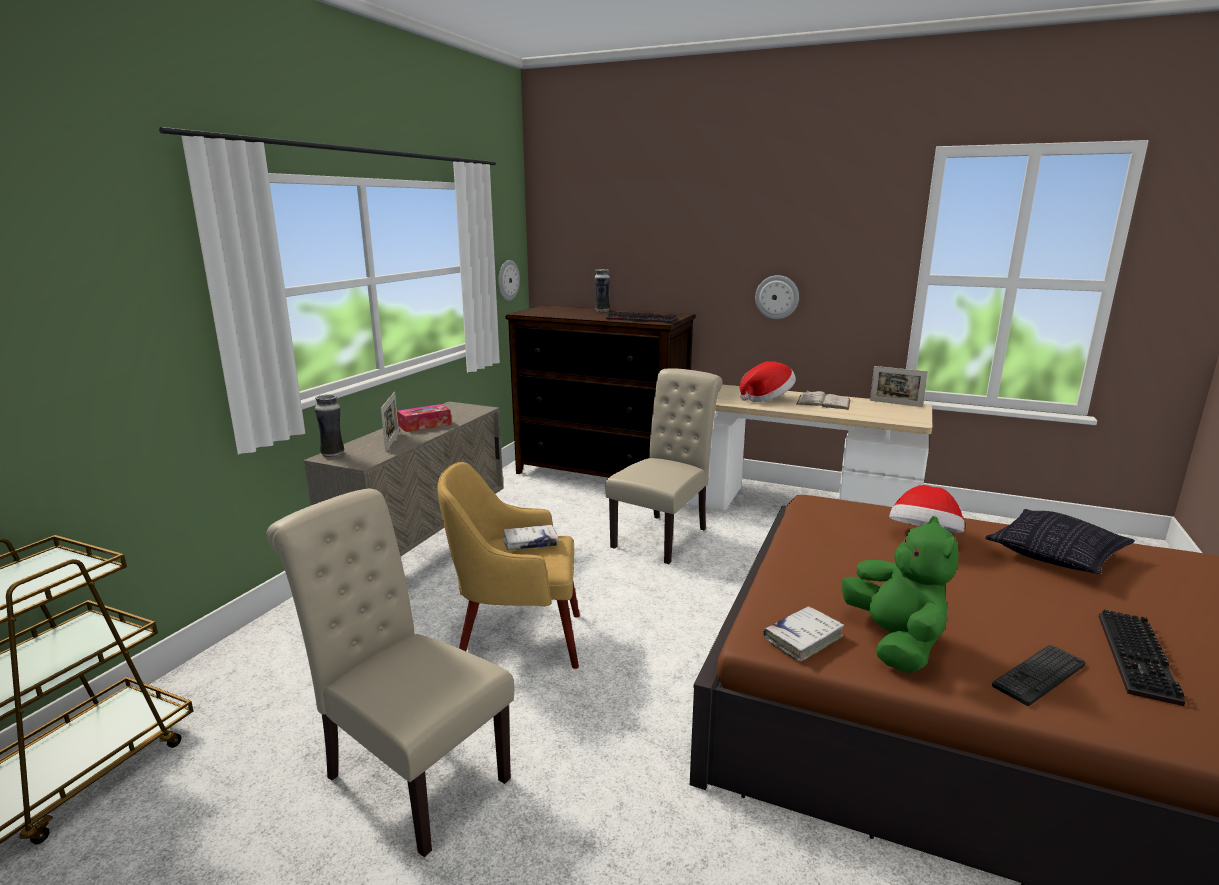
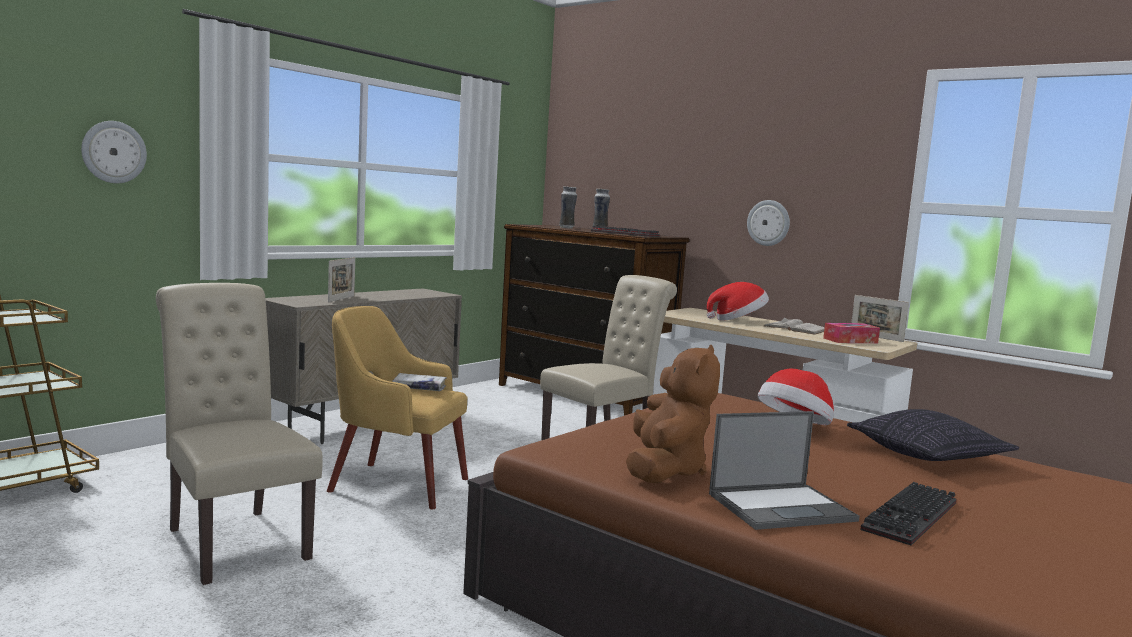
camera: 15 degrees right, 10 degrees down
vase [315,394,344,458] -> vase moved to [559,186,577,229]
tissue box [397,404,451,432] -> tissue box moved to [823,323,880,343]
wall clock [498,260,520,301] -> wall clock moved to [81,121,147,183]
white book [763,606,844,662] -> none
green plush toy [842,516,959,673] -> brown plush toy [626,345,720,483]
keyboard [992,645,1086,706] -> laptop [709,411,860,530]

